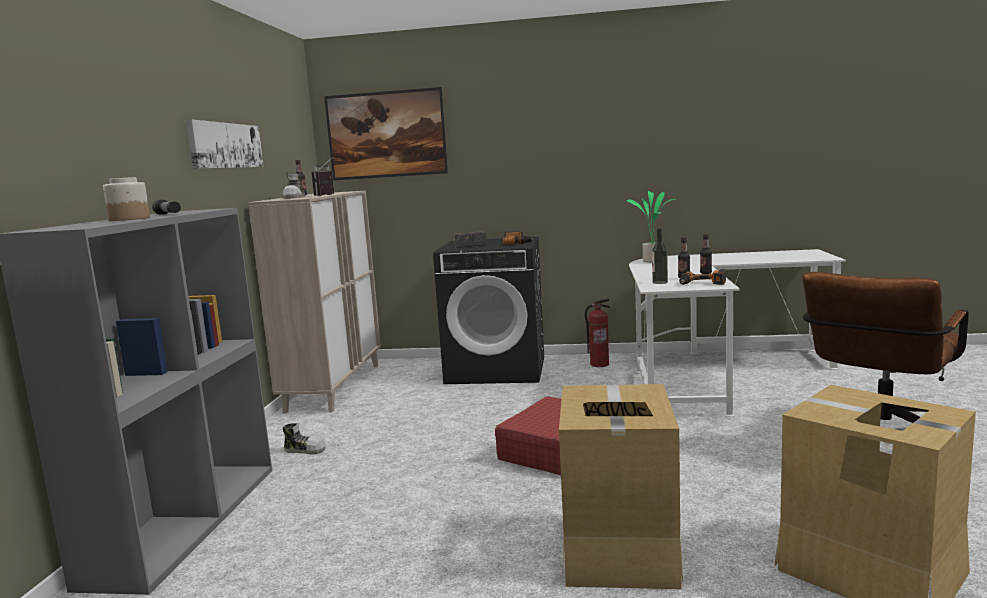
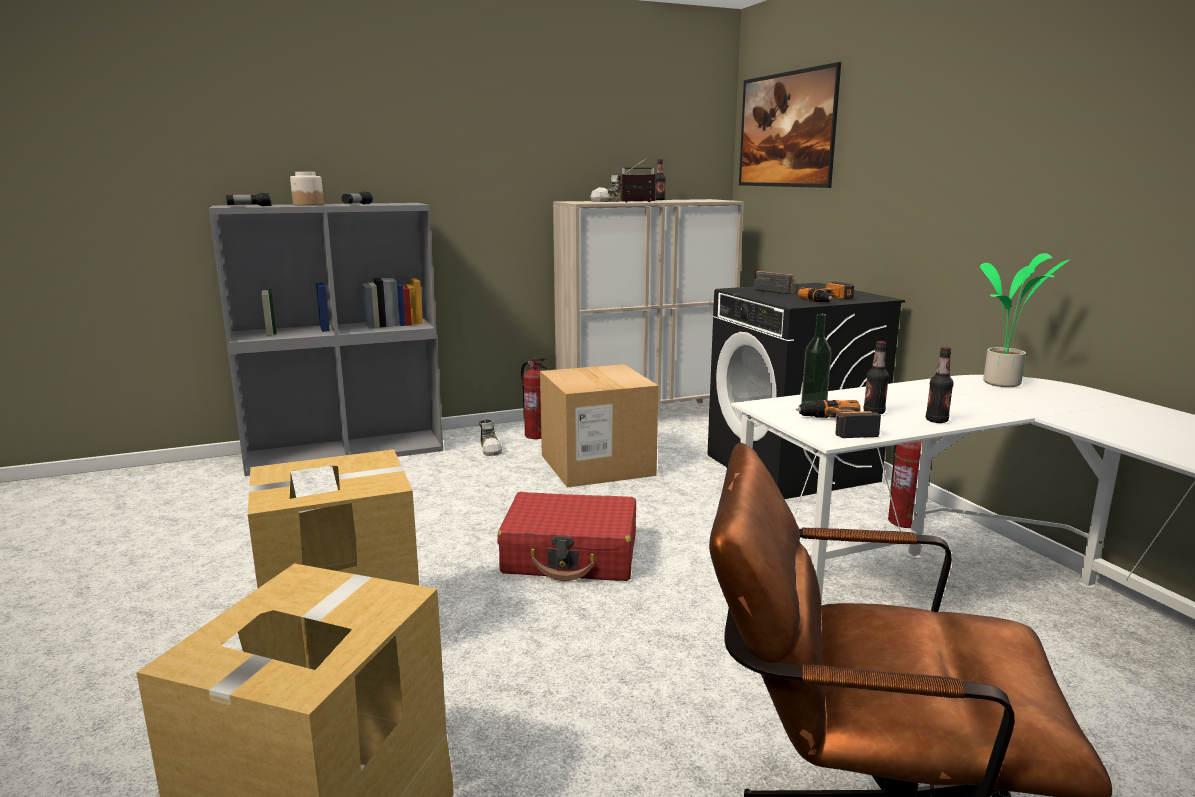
camera: 60 degrees right, 5 degrees up
picture [186,119,264,169] -> none
none -> flashlight [226,193,271,206]
none -> fire extinguisher [521,358,548,439]
none -> cardboard box [540,364,659,488]

